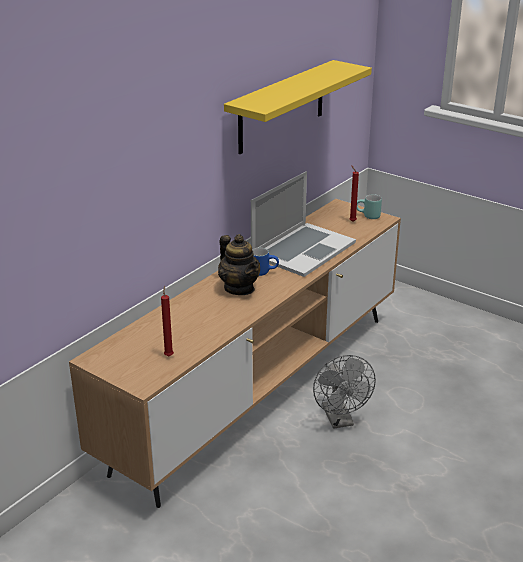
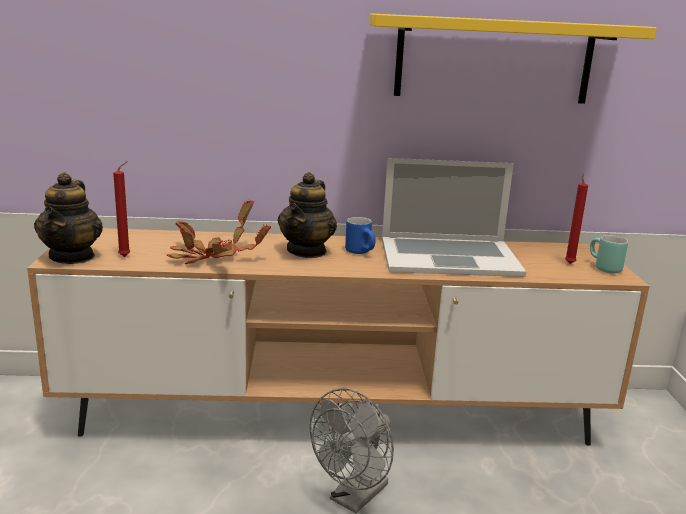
camera: 50 degrees right, 10 degrees down
none -> teapot [34,172,103,264]
none -> potted plant [167,199,271,264]

